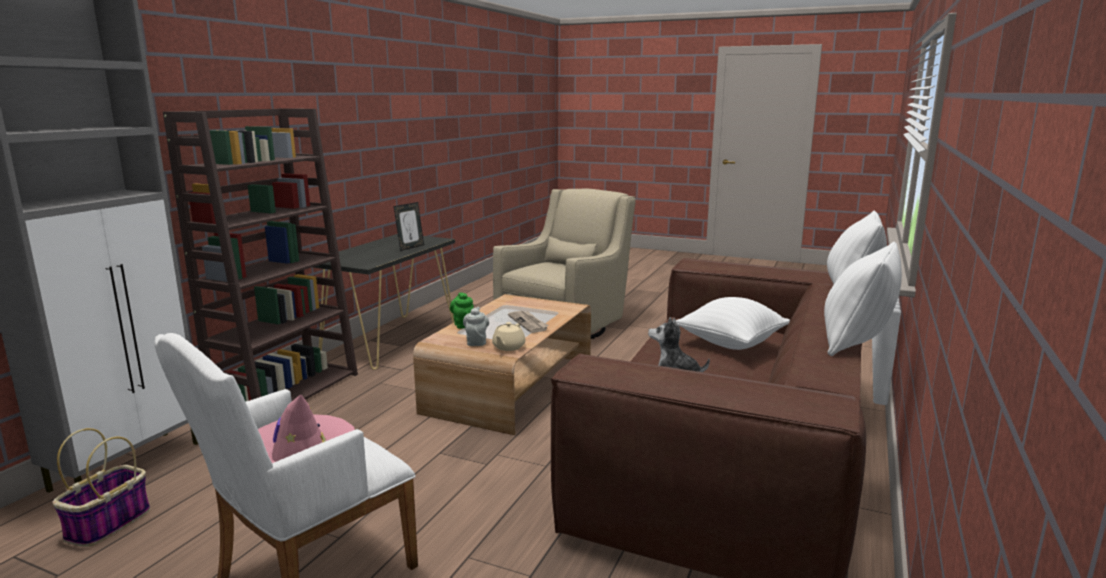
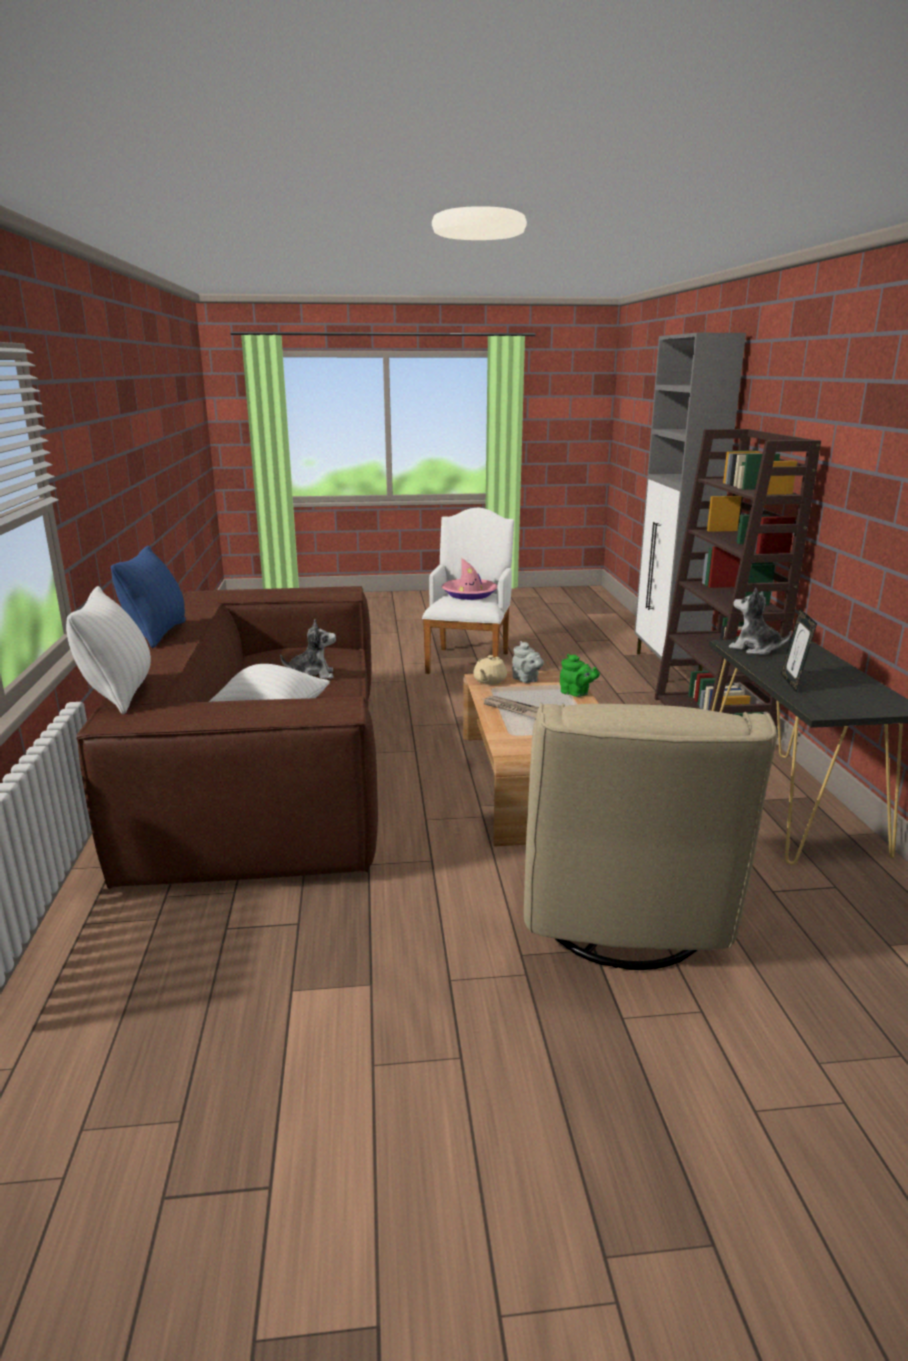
camera: 150 degrees right, 5 degrees up
basket [52,428,150,547] -> none
beige teapot [492,322,525,351] -> beige teapot turned 150 degrees counterclockwise [473,655,507,685]
white pillow [824,242,902,356] -> blue pillow [111,546,186,648]
none -> plush toy [729,588,792,655]

